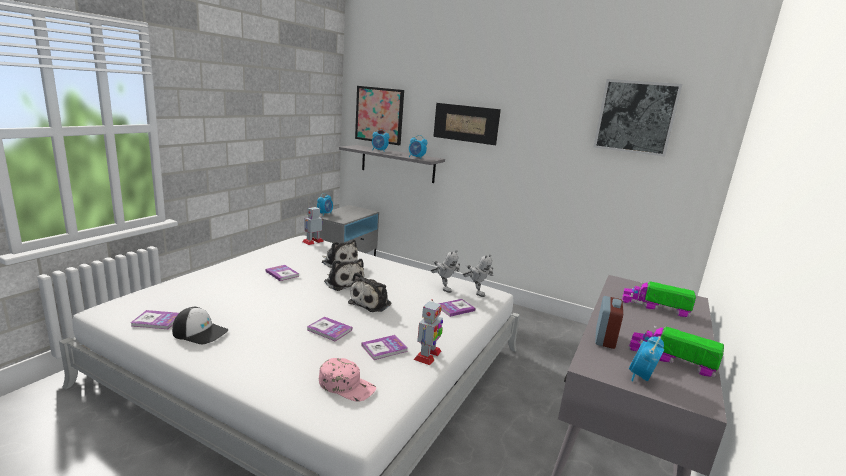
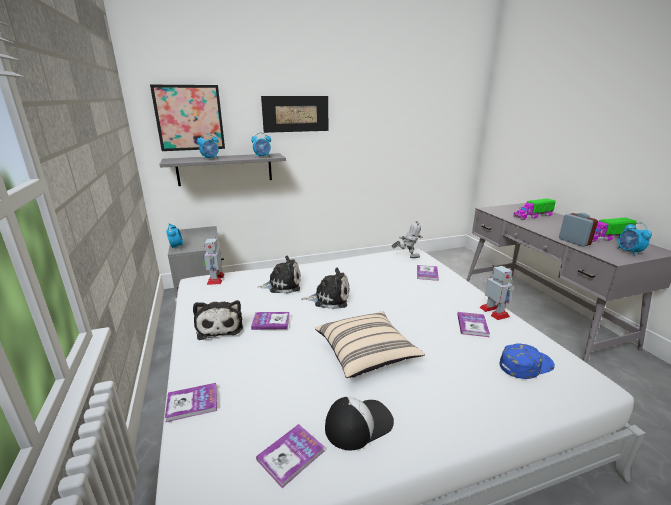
camera: 45 degrees left, 5 degrees up
book [307,317,352,341] -> book moved to [165,383,217,422]
pink cap [319,358,376,402] -> blue cap [500,344,555,379]
plush toy [348,272,391,312] -> plush toy moved to [193,300,243,340]
toy robot [431,250,460,293] -> none
picture [594,79,683,157] -> none
none -> beige pillow [315,311,425,378]

